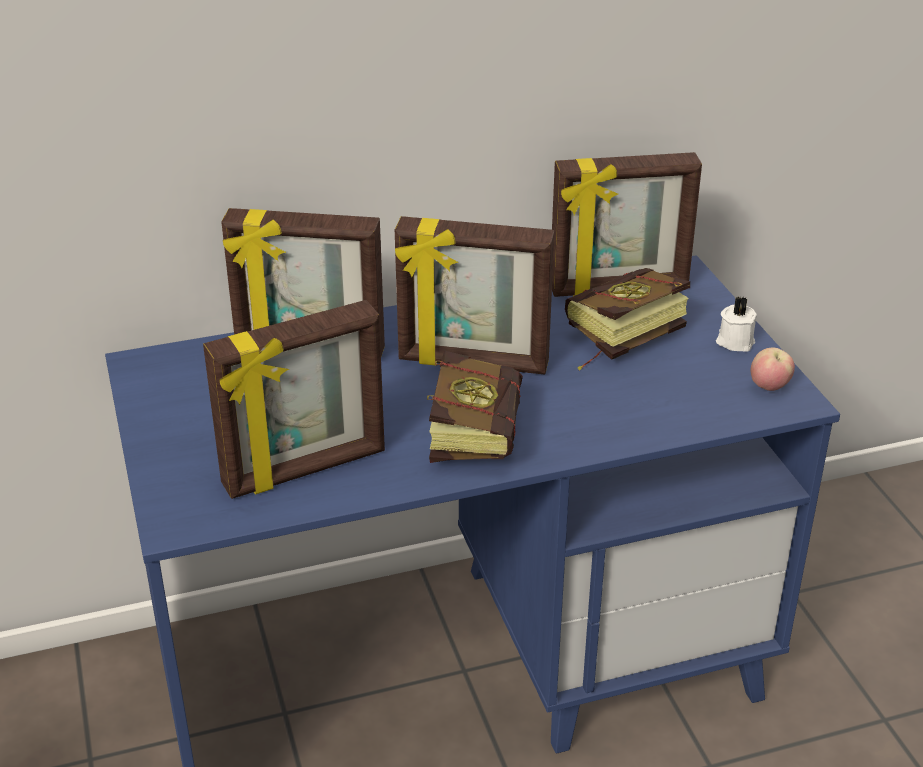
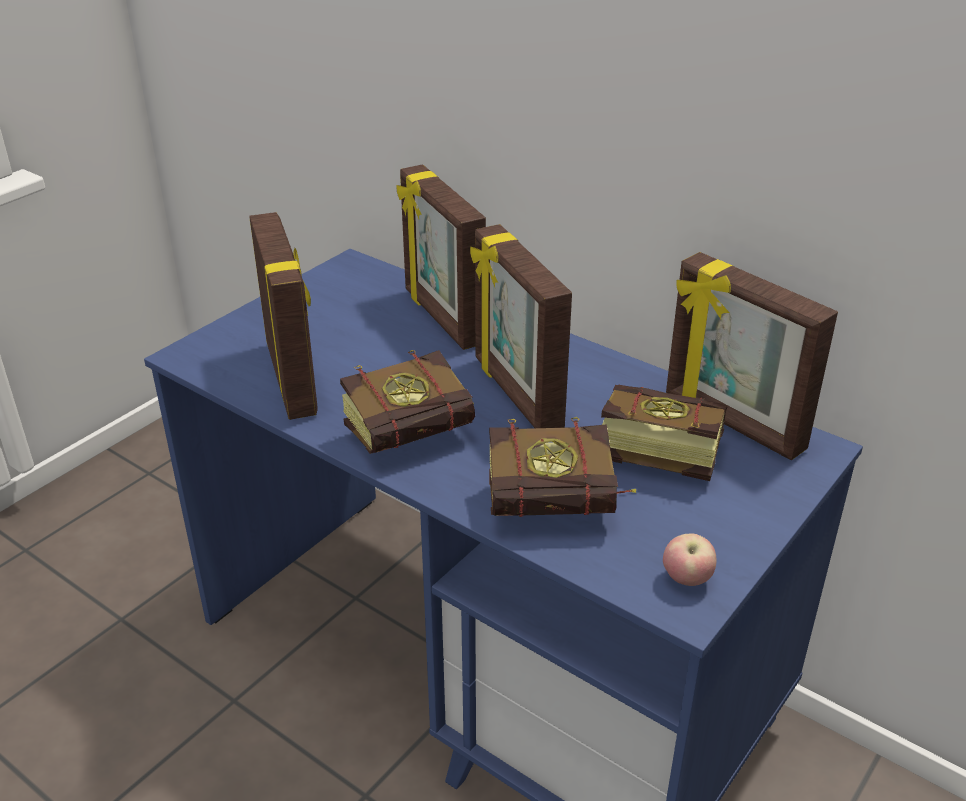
camera: 55 degrees right, 0 degrees up
picture frame [203,300,385,499] -> picture frame turned 135 degrees counterclockwise [249,212,318,420]
white candle [716,297,757,352] -> none
none -> book [489,417,636,517]

